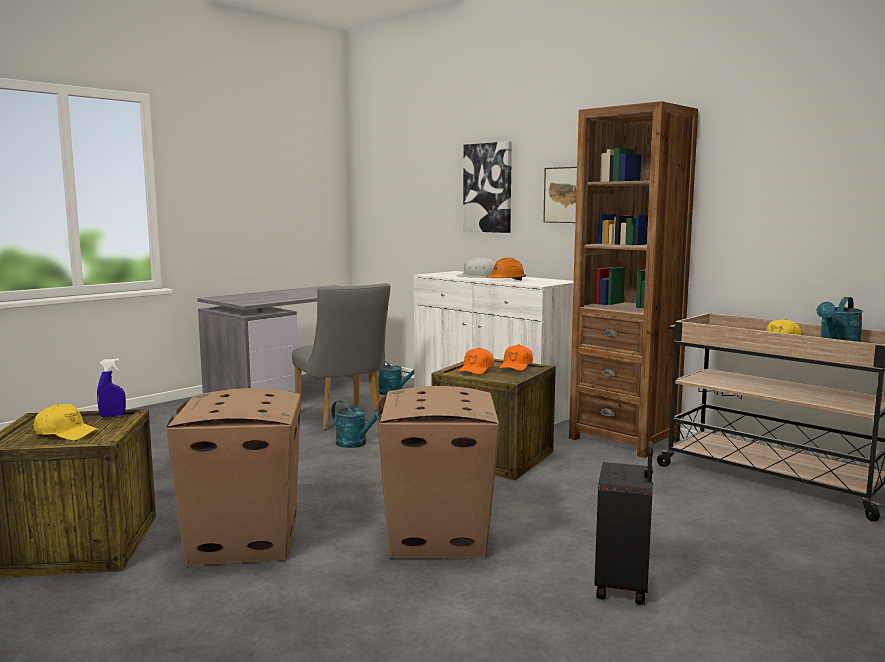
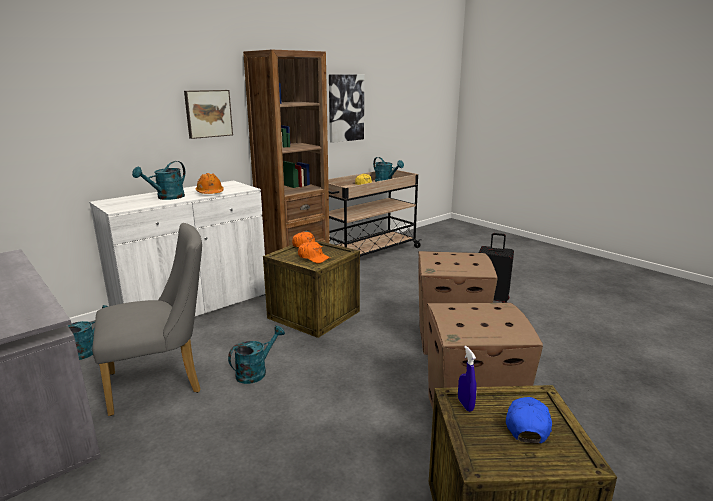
camera: 85 degrees left, 10 degrees up
yellow cap [34,404,99,440] -> blue cap [506,397,552,443]
white hard hat [457,257,495,278] -> turquoise watering can [132,161,185,200]
picture [463,141,512,233] -> picture moved to [329,75,364,143]

